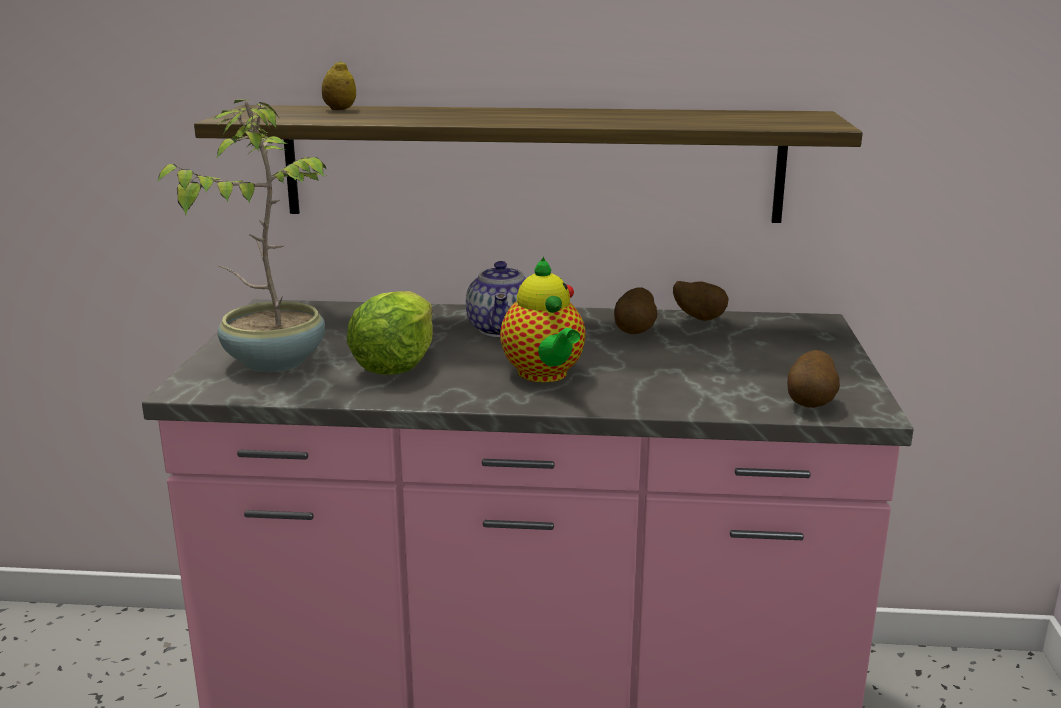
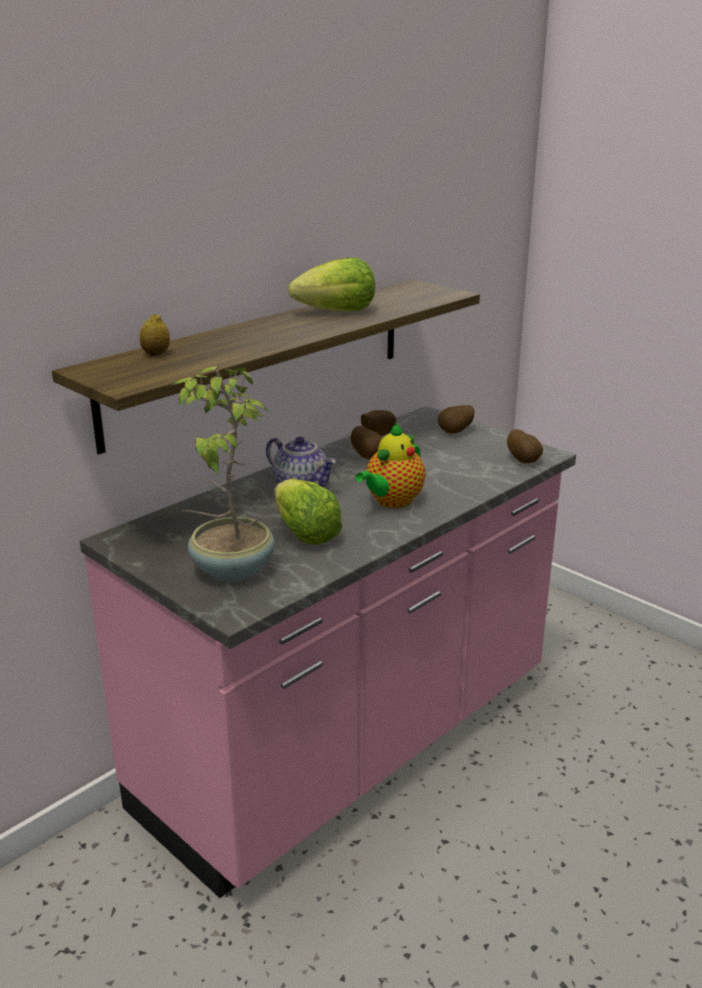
camera: 50 degrees left, 5 degrees up
teapot [500,257,586,383] -> teapot turned 105 degrees clockwise [355,423,426,508]
none -> lettuce [289,258,375,311]
none -> potato [438,405,475,434]

